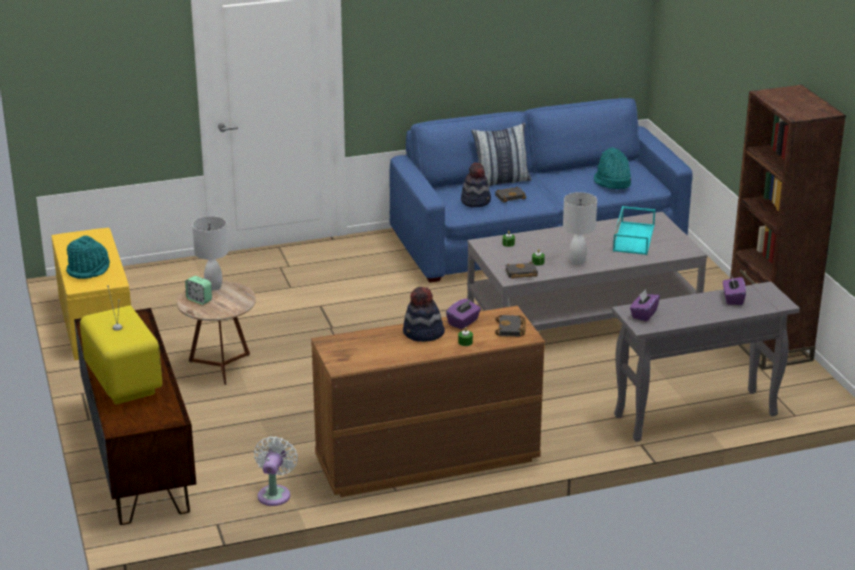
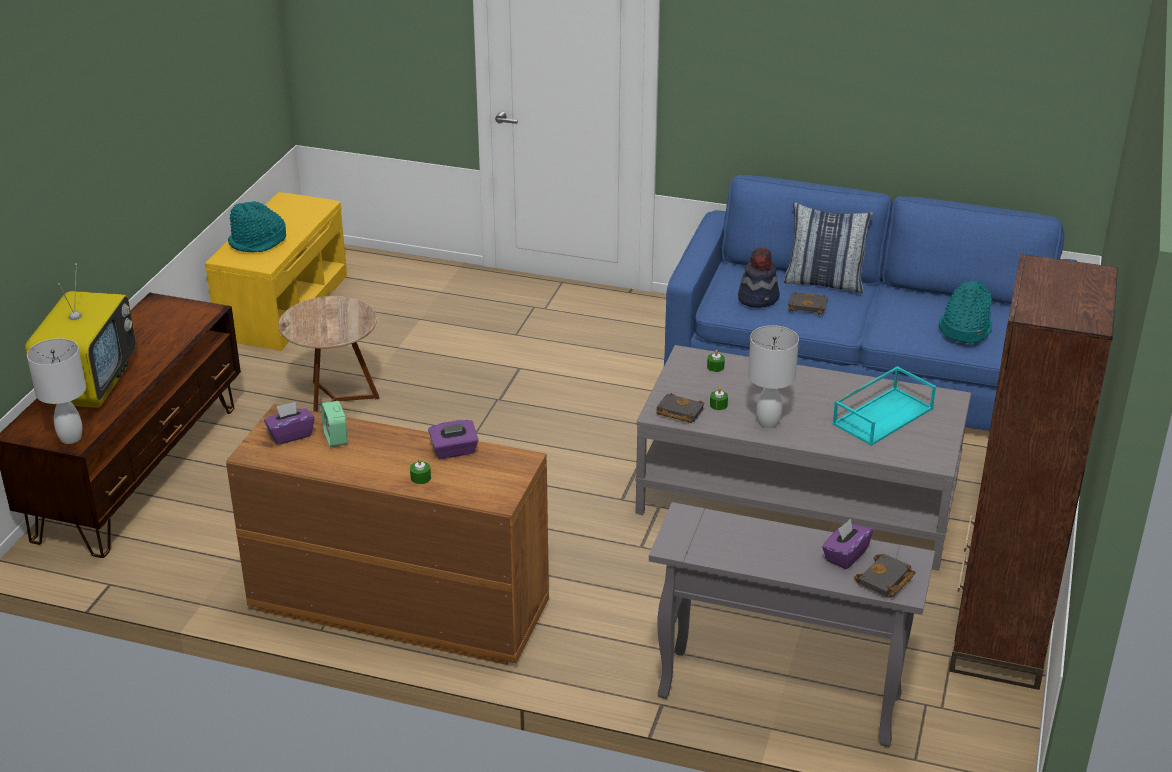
camera: 35 degrees right, 5 degrees up
alarm clock [185,276,212,305] -> alarm clock moved to [321,401,347,447]
white table lamp [192,216,228,291] -> white table lamp moved to [27,338,86,444]
white fan [254,436,298,506] -> none
hat [403,287,445,342] -> none
black book [495,315,526,337] -> black book moved to [854,553,916,598]
purple tissue box [630,289,660,321] -> purple tissue box moved to [264,402,315,445]

